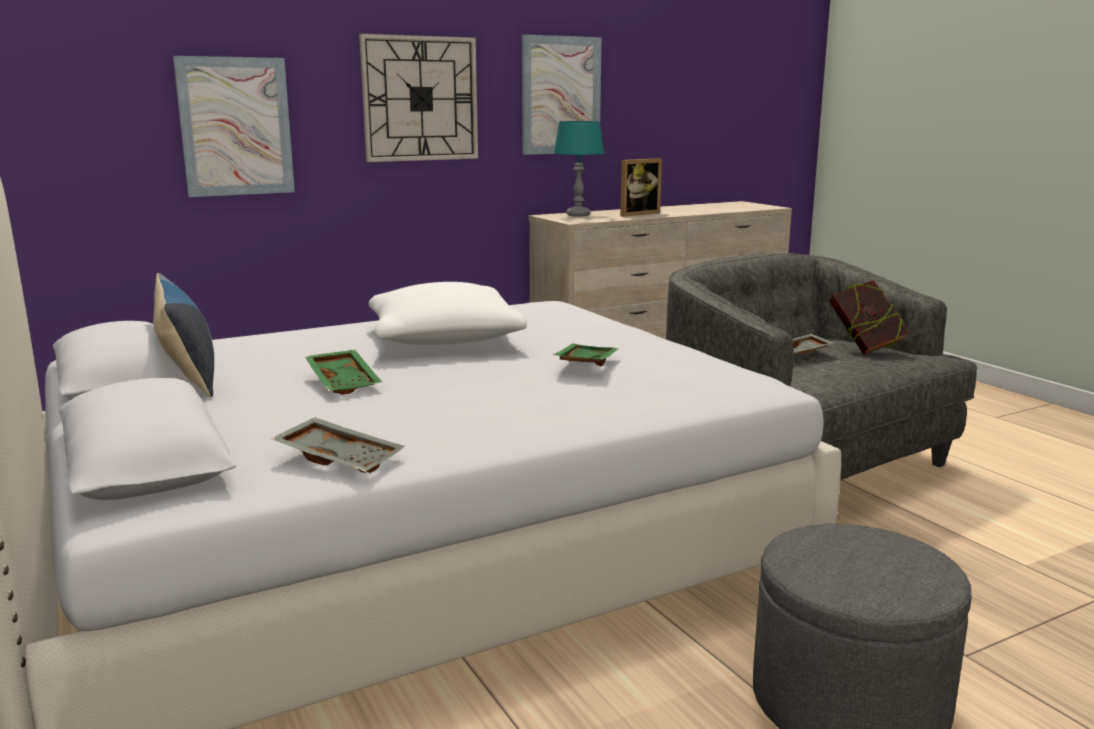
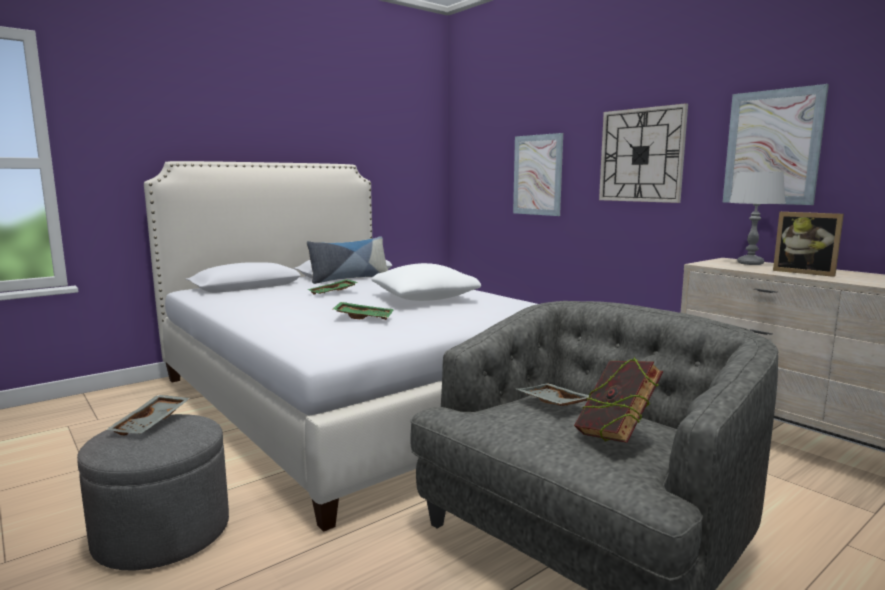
camera: 80 degrees right, 5 degrees down
grey tray [271,417,405,473] -> grey tray moved to [106,395,190,435]
turquoise table lamp [554,121,604,217] -> grey table lamp [729,172,786,265]

